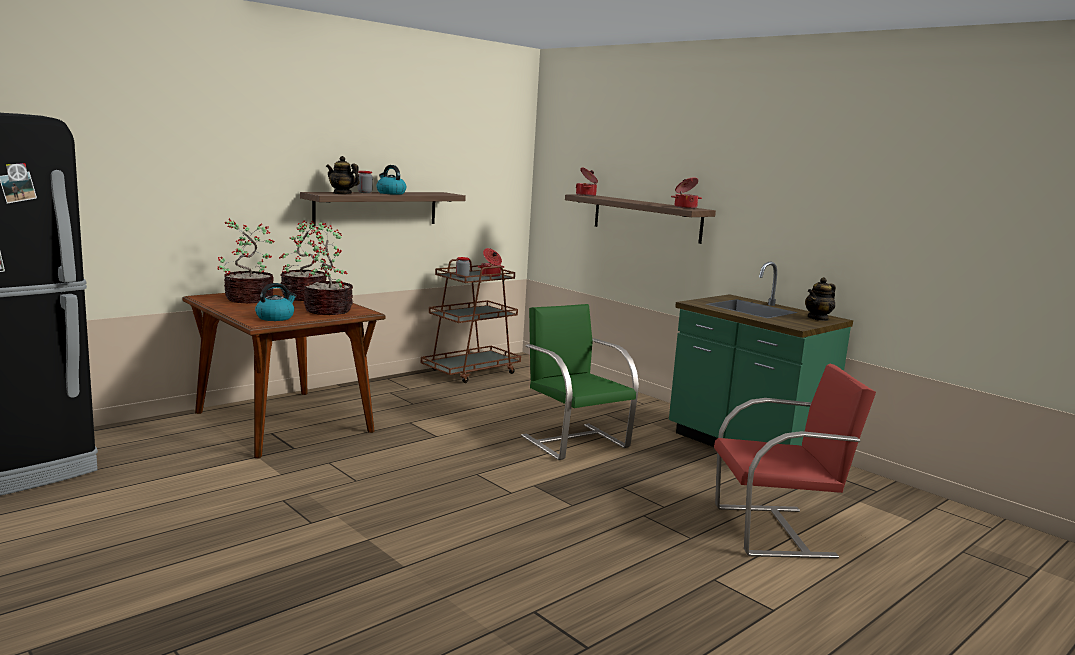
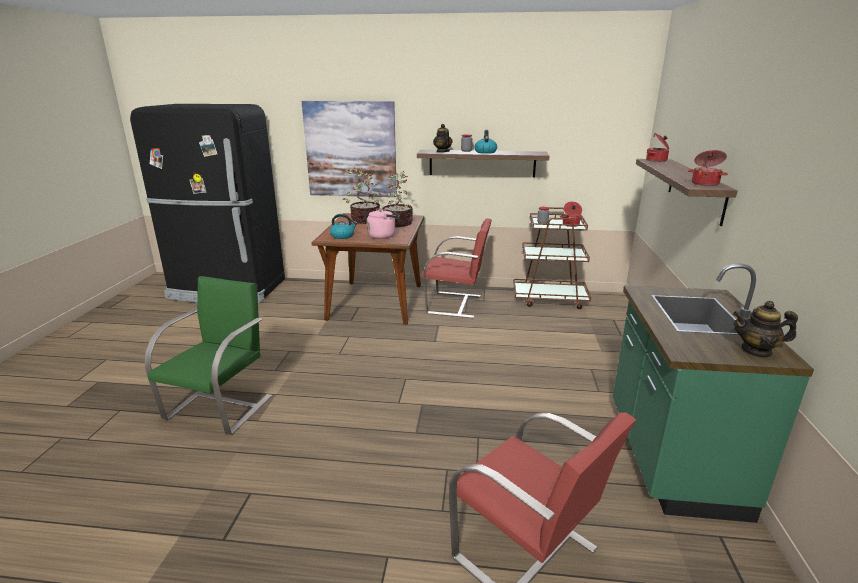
camera: 50 degrees right, 10 degrees up
potted plant [303,225,353,315] -> pink kettle [367,208,400,239]
green chair [521,304,639,460] -> green chair moved to [145,276,272,435]
none -> picture [302,101,397,197]
none -> red chair [421,218,492,318]

